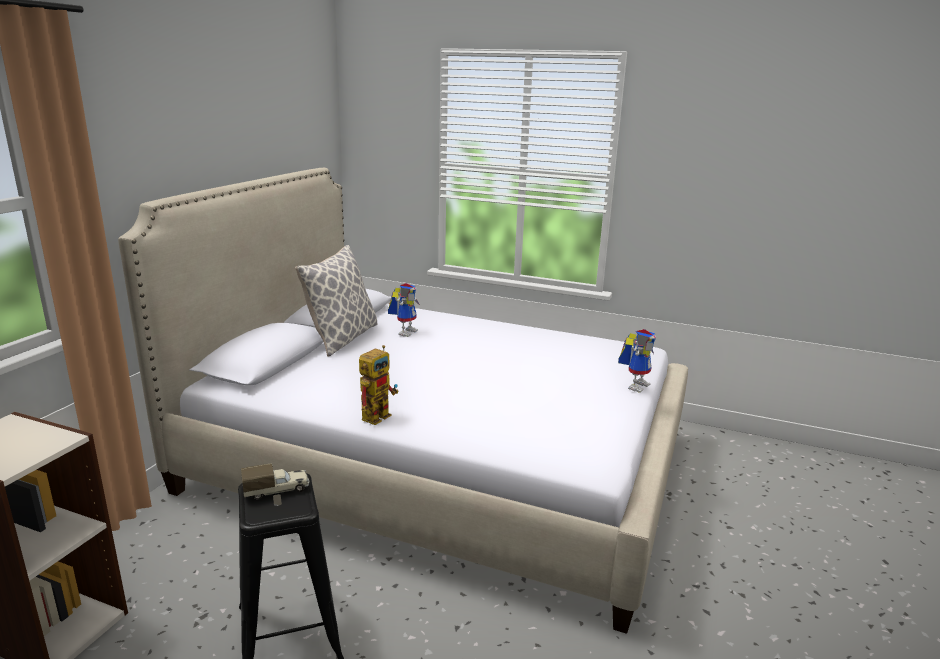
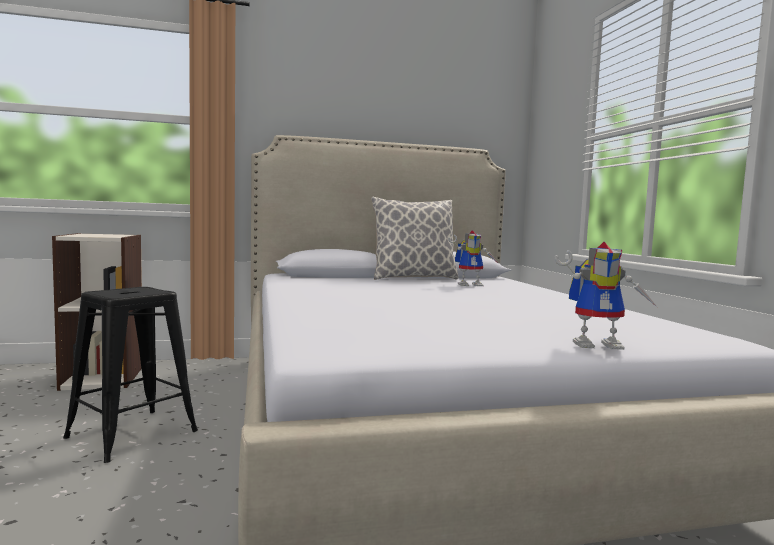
camera: 55 degrees right, 15 degrees down
toy truck [241,464,309,500] -> none
toy robot [359,345,399,425] -> none

